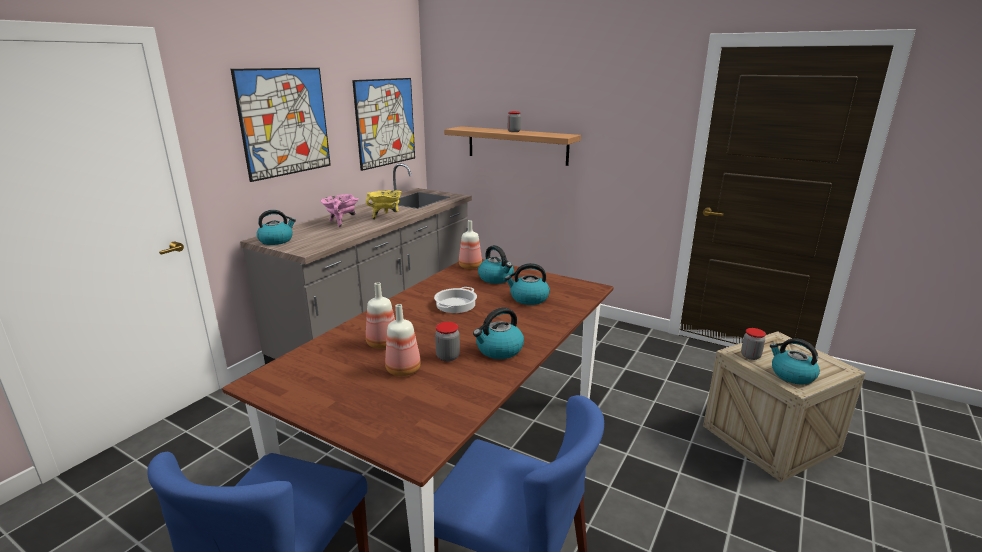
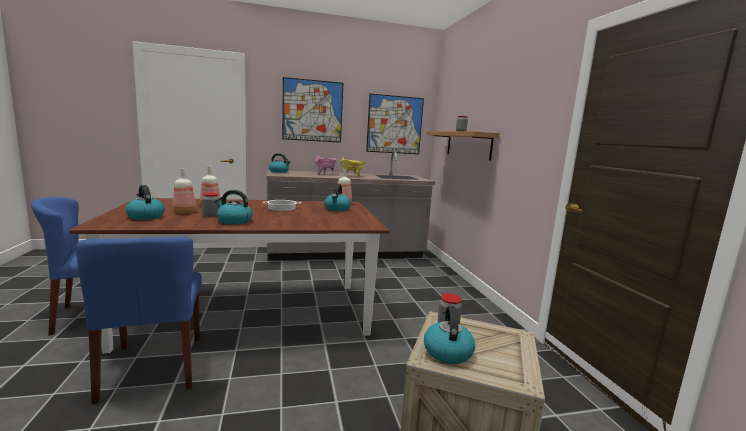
camera: 45 degrees right, 10 degrees down
kettle [505,263,550,305] -> kettle moved to [125,185,165,220]

